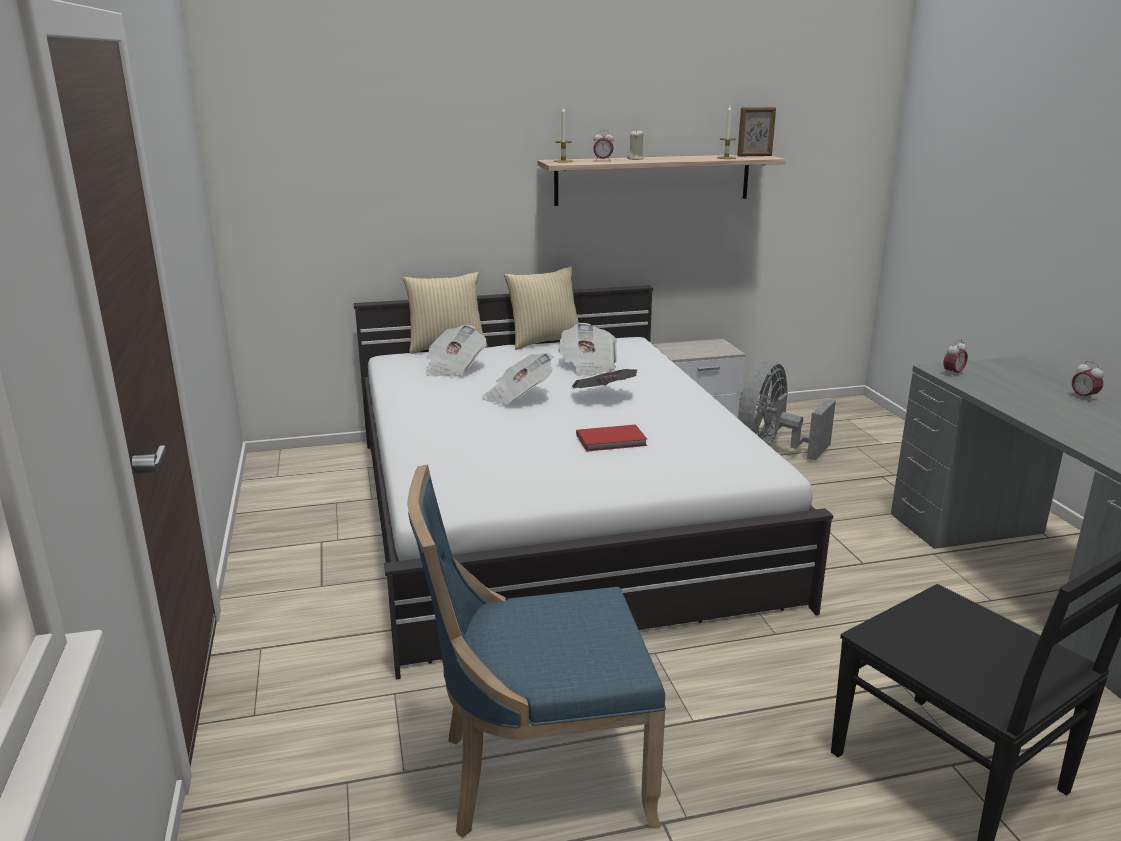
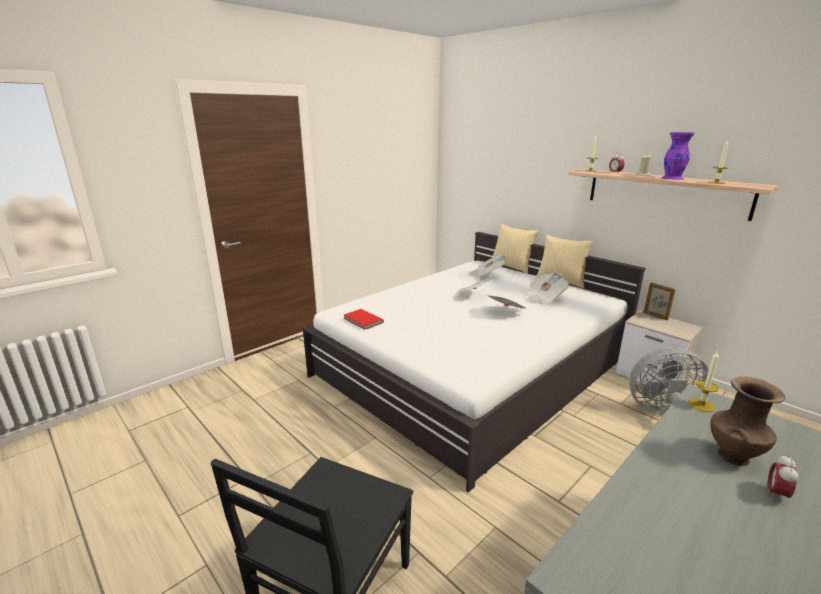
camera: 60 degrees right, 0 degrees up
blue chair [407,464,666,838] -> none
red book [576,424,647,452] -> red book moved to [343,309,384,330]
picture frame [737,107,776,156] -> picture frame moved to [644,283,676,320]
alarm clock [943,340,968,377] -> candle [689,350,719,412]
none -> purple vase [661,132,695,180]
none -> brown vase [710,376,785,466]

